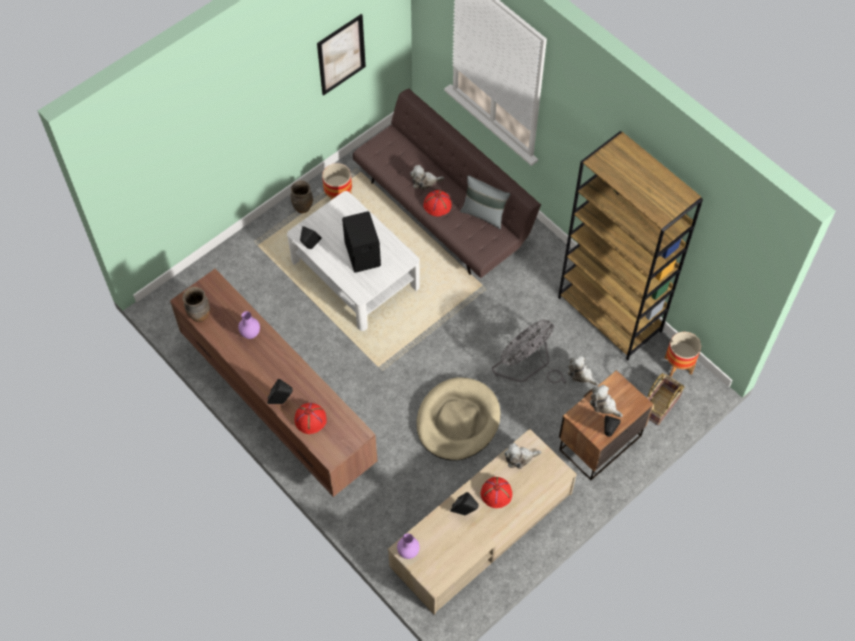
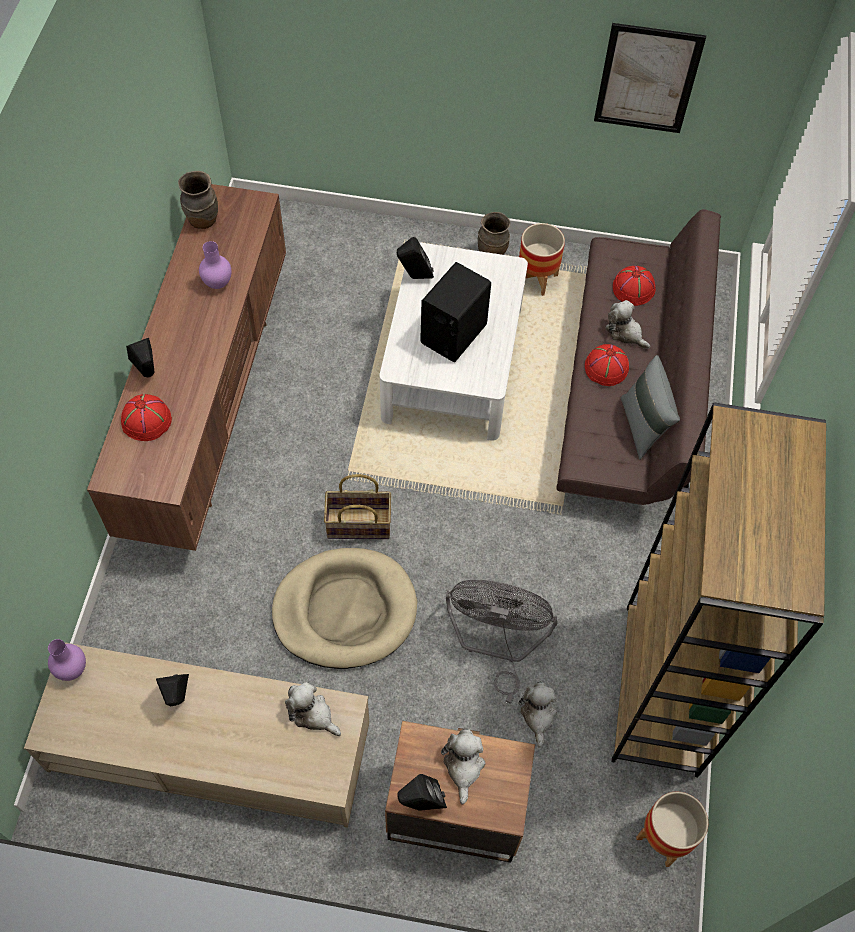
camera: 50 degrees right, 0 degrees up
red hat [481,477,512,508] -> red hat moved to [613,266,656,306]
basket [647,373,685,426] -> basket moved to [324,474,391,539]

